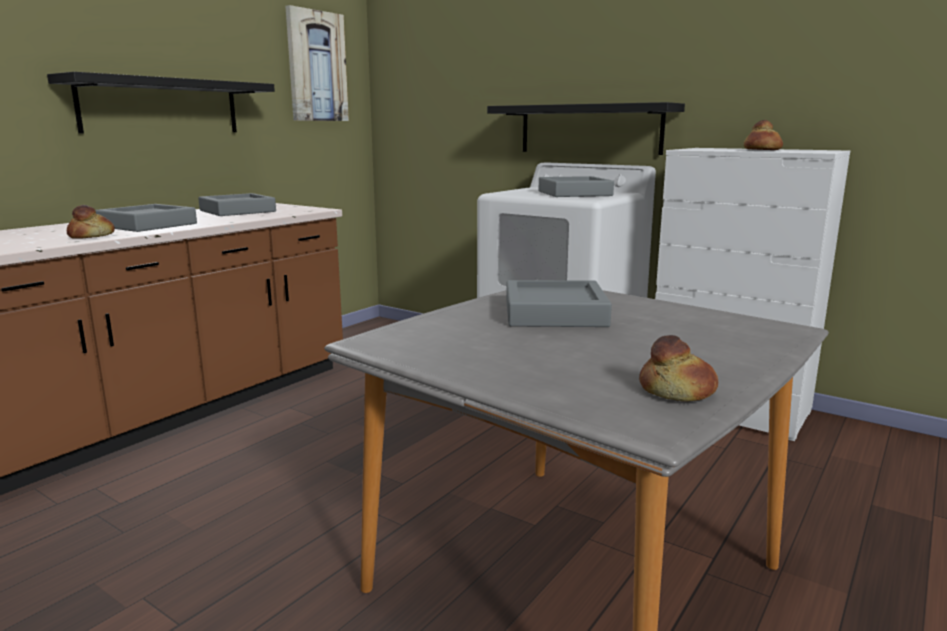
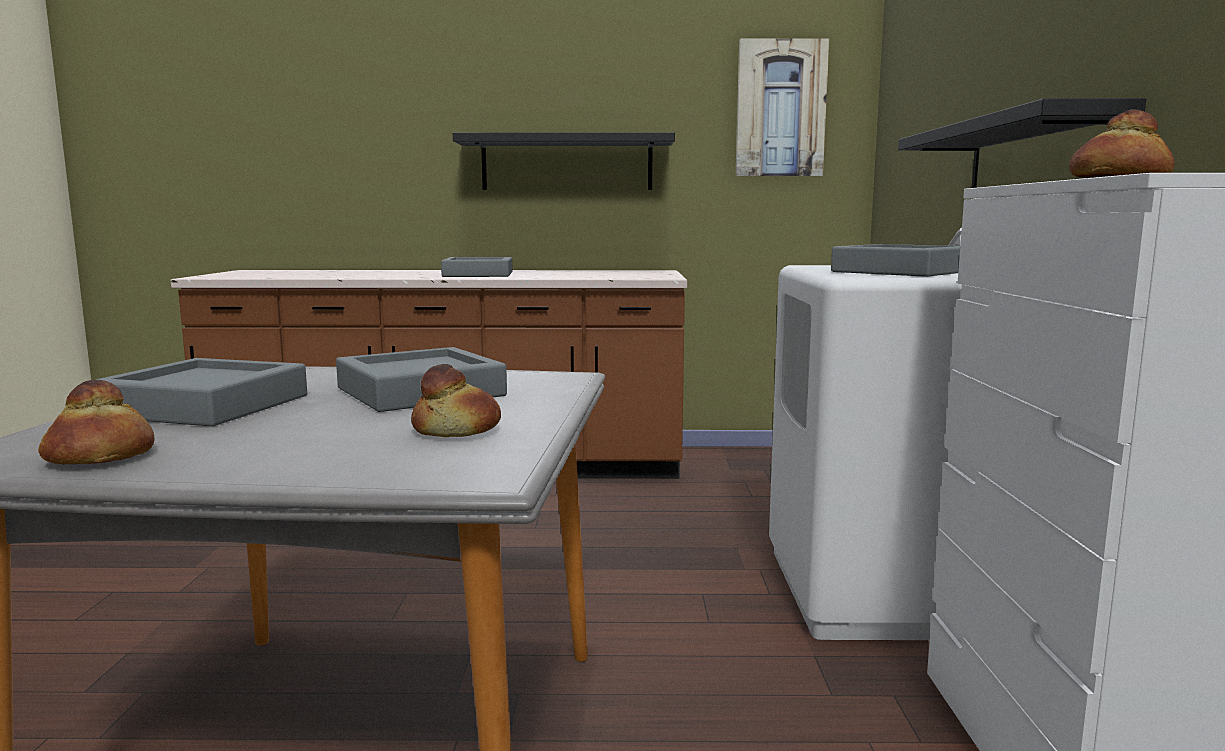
camera: 55 degrees right, 5 degrees down
bread [67,205,115,239] -> bread moved to [411,364,501,437]
grey tray [198,193,276,216] -> grey tray moved to [96,358,307,426]

